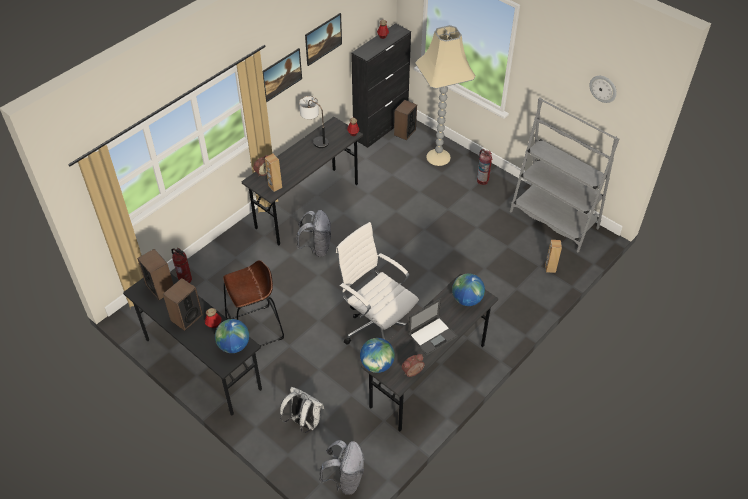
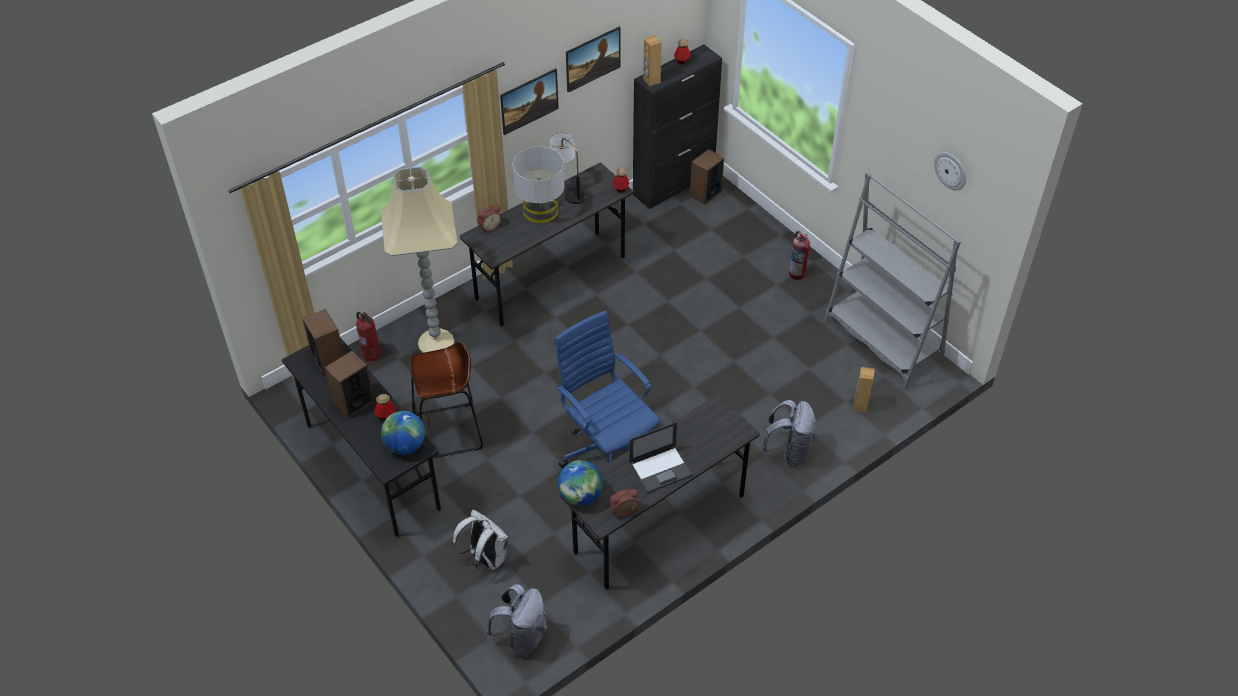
camera: 10 degrees right, 0 degrees up
brown speaker [265,154,282,192] -> brown speaker moved to [643,35,662,86]
grey backpack [296,210,331,257] -> grey backpack moved to [762,400,817,467]
white office chair [336,222,419,345] -> blue office chair [555,311,660,468]
beige floor lamp [415,25,476,166] -> beige floor lamp moved to [381,167,458,353]
globe [452,273,485,306] -> none
none -> grey table lamp [513,147,565,223]

